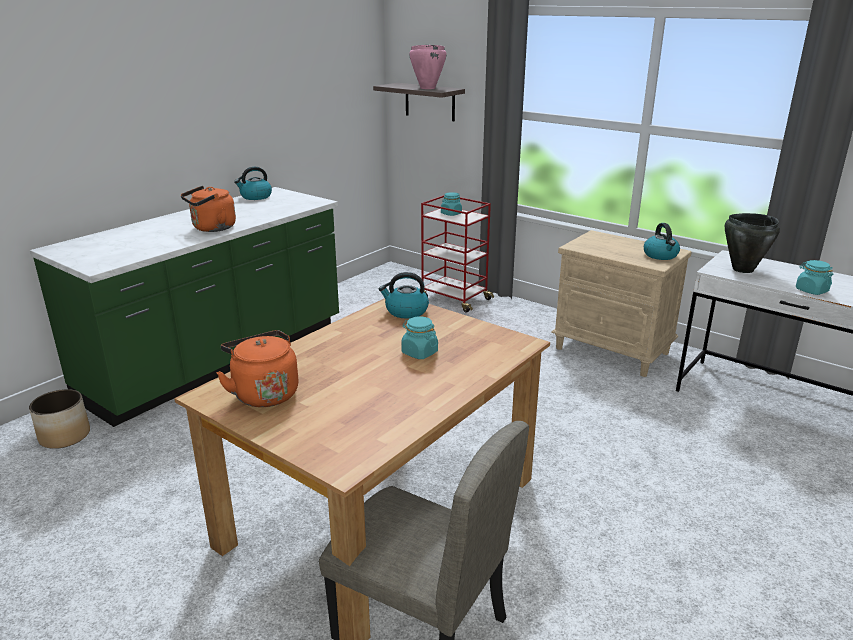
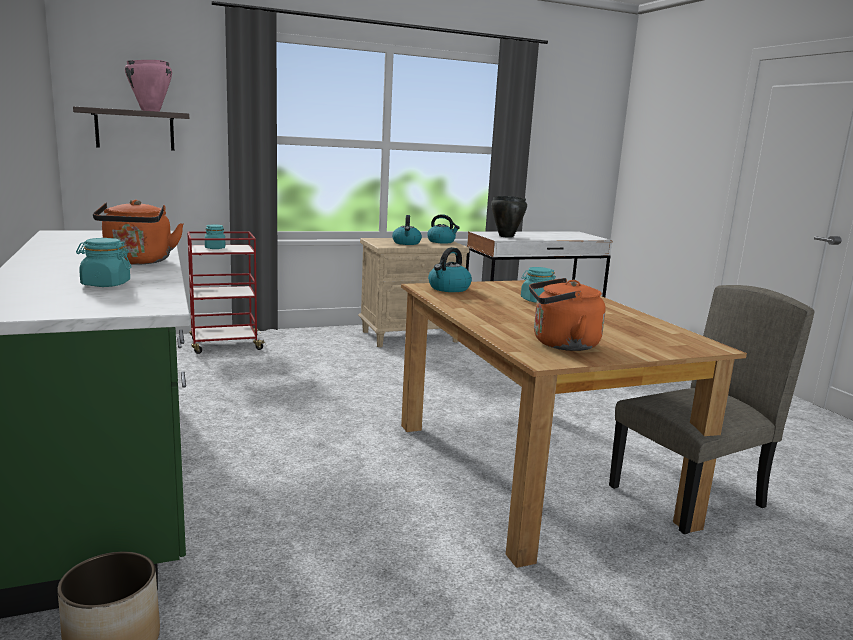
camera: 60 degrees left, 10 degrees down
kettle [234,167,272,200] -> kettle moved to [392,215,422,245]
turquoise jar [796,260,833,295] -> turquoise jar moved to [76,238,131,287]

